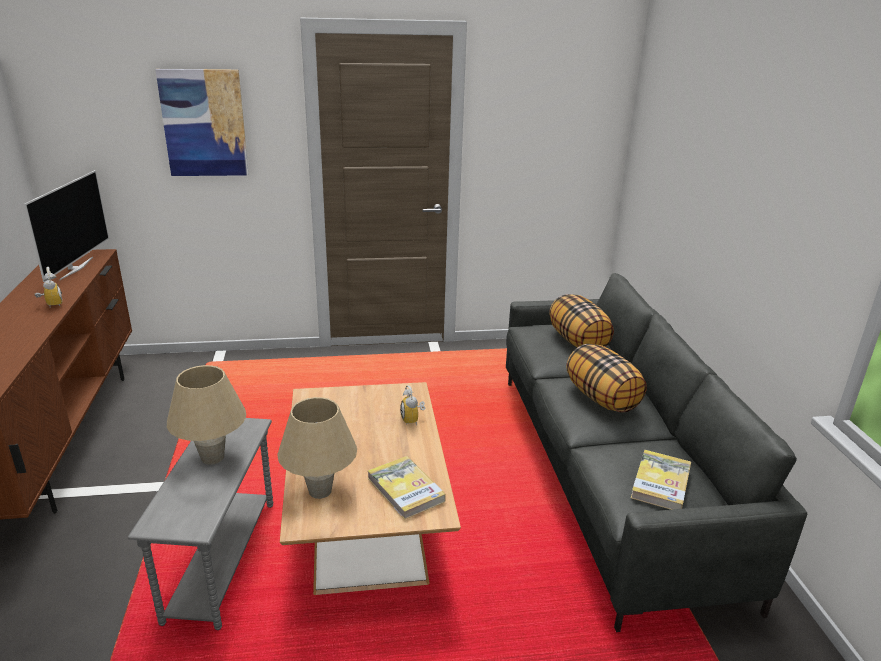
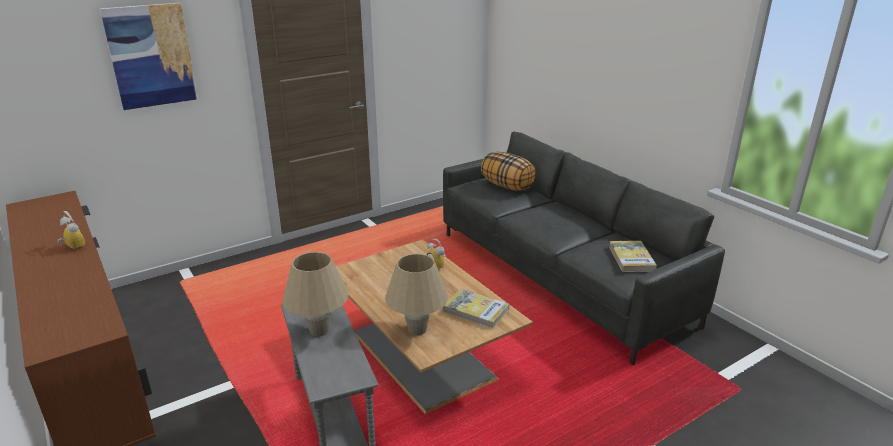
camera: 25 degrees left, 0 degrees up
television [24,170,109,282] -> none
pillow [566,344,647,413] -> none

